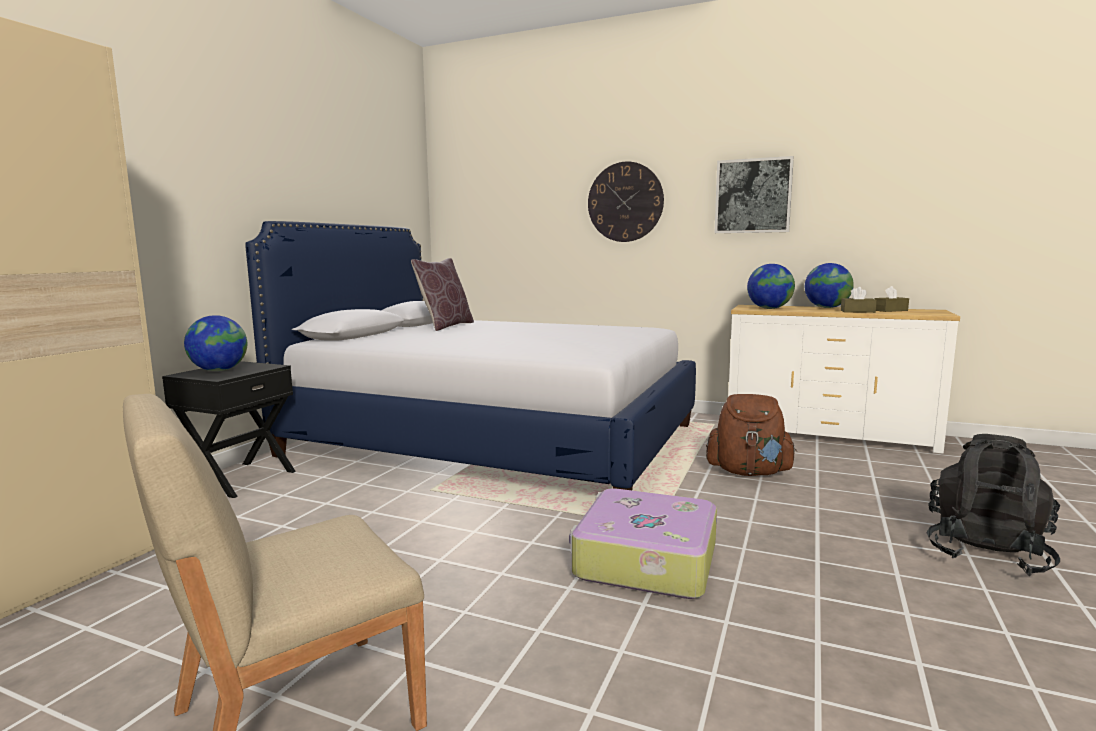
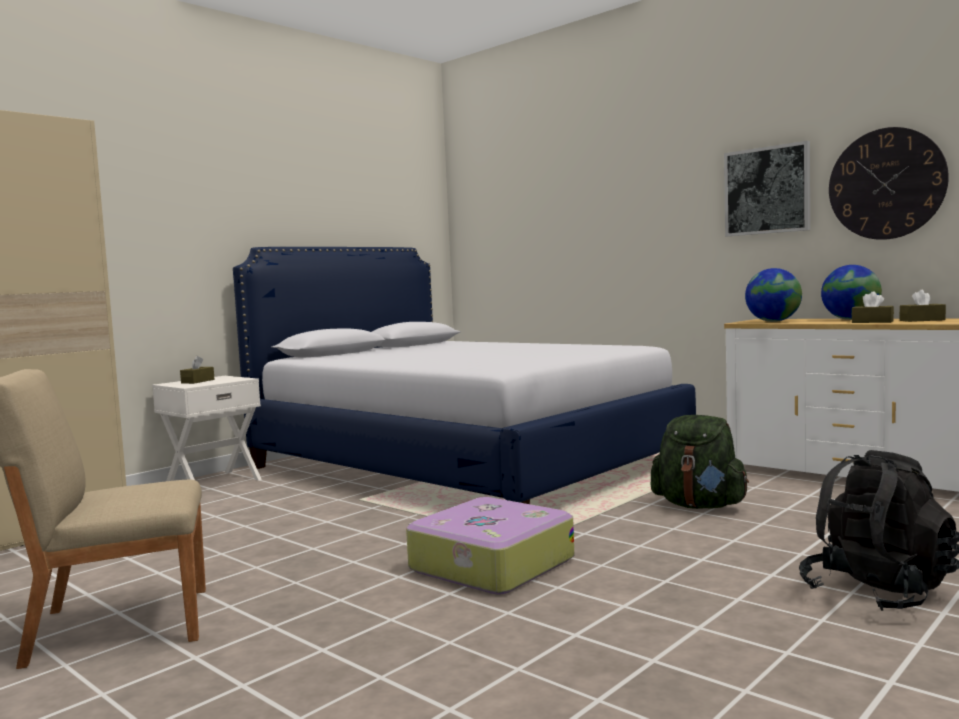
camera: 20 degrees right, 5 degrees down
black nightstand [162,361,296,498] -> white nightstand [152,376,262,481]
globe [184,315,247,371] -> brown tissue box [180,356,214,384]
brown pillow [411,258,474,331] -> none
wall clock [588,162,664,242] -> wall clock moved to [829,127,949,240]
brown backpack [706,394,797,476] -> green backpack [651,415,749,509]

